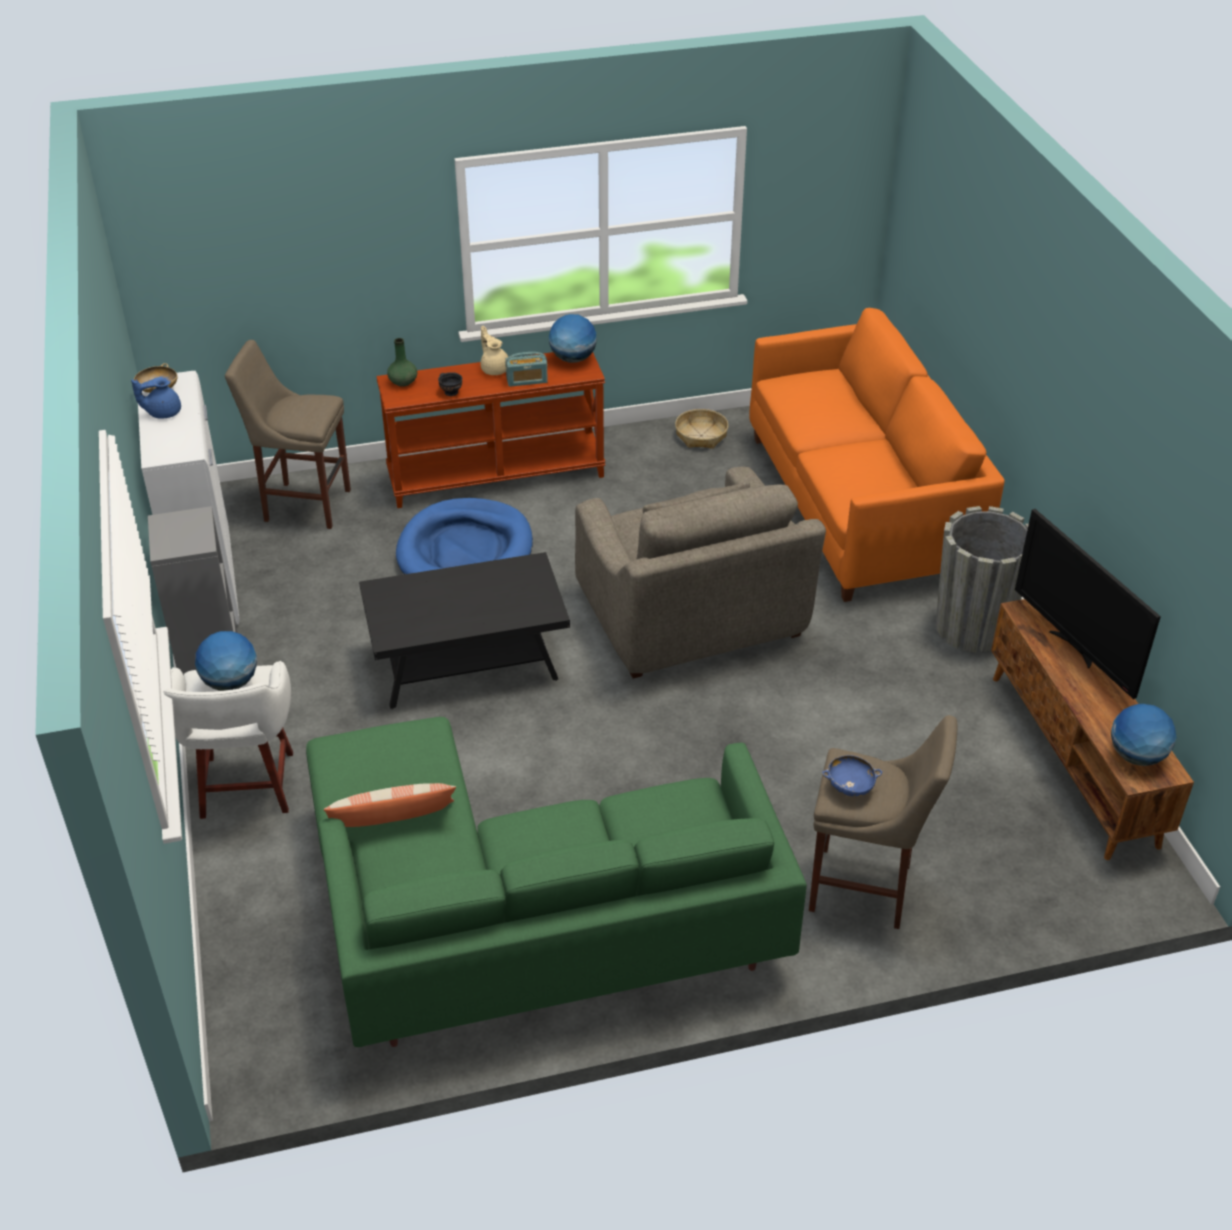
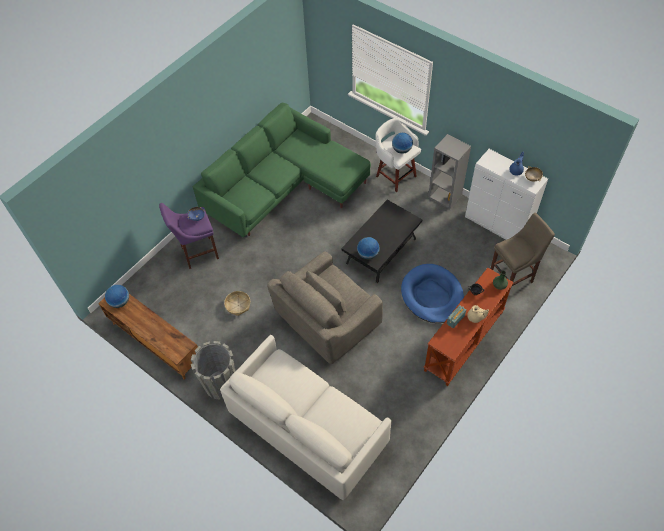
camera: 145 degrees right, 15 degrees up
pillow [324,783,456,827] -> none
globe [549,314,597,363] -> globe moved to [357,237,380,260]
grey armchair [575,466,826,678] -> grey armchair turned 75 degrees counterclockwise [267,251,383,364]
basket [675,409,728,449] -> basket moved to [224,291,250,316]
orange sofa [749,308,1005,602] -> white sofa [220,335,391,500]
beige stool [809,715,957,929] -> purple stool [159,203,219,269]
television [1015,509,1161,699] -> none

